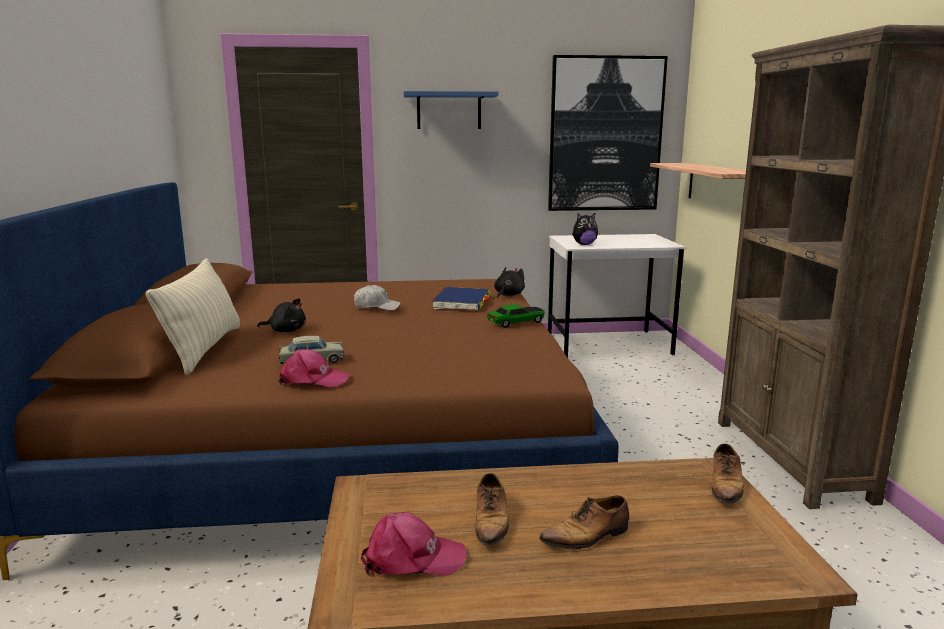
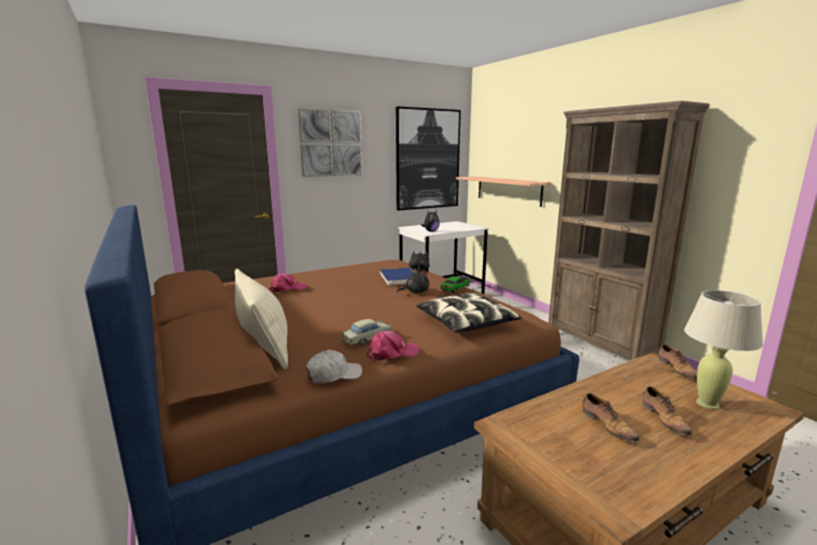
camera: 25 degrees left, 0 degrees up
black plush toy [257,298,306,332] -> black plush toy moved to [397,270,429,293]
white cap [354,285,401,311] -> white cap moved to [306,350,362,383]
pink cap [361,512,467,576] -> pink cap moved to [269,273,307,293]
blue shelf [404,91,498,129] -> picture [298,108,362,177]
shoe [539,495,629,549] -> shoe turned 45 degrees counterclockwise [643,386,692,436]
none -> pillow [416,293,522,333]
none -> beige table lamp [684,290,763,409]

